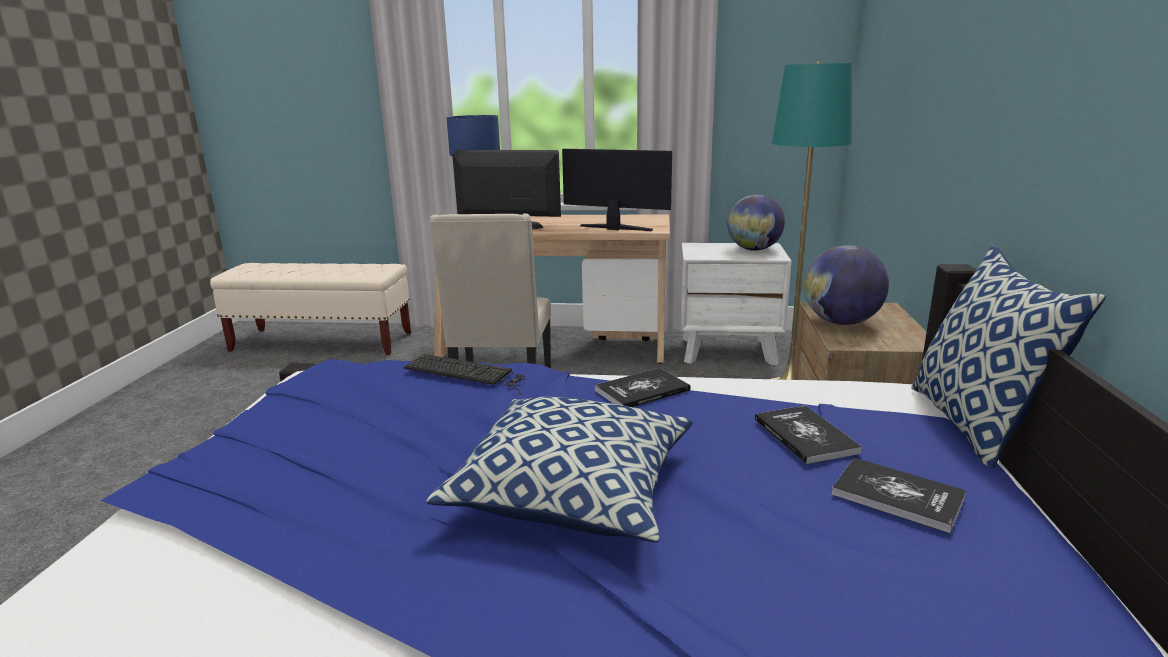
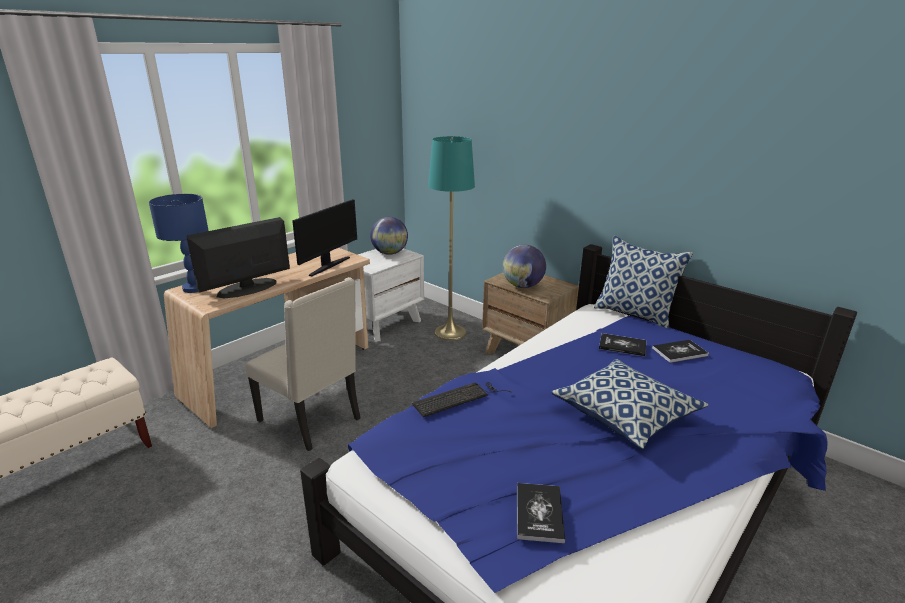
camera: 55 degrees left, 5 degrees up
monitor [562,149,672,231] -> monitor turned 150 degrees clockwise [292,199,357,276]
book [595,368,691,407] -> book moved to [517,483,565,543]

